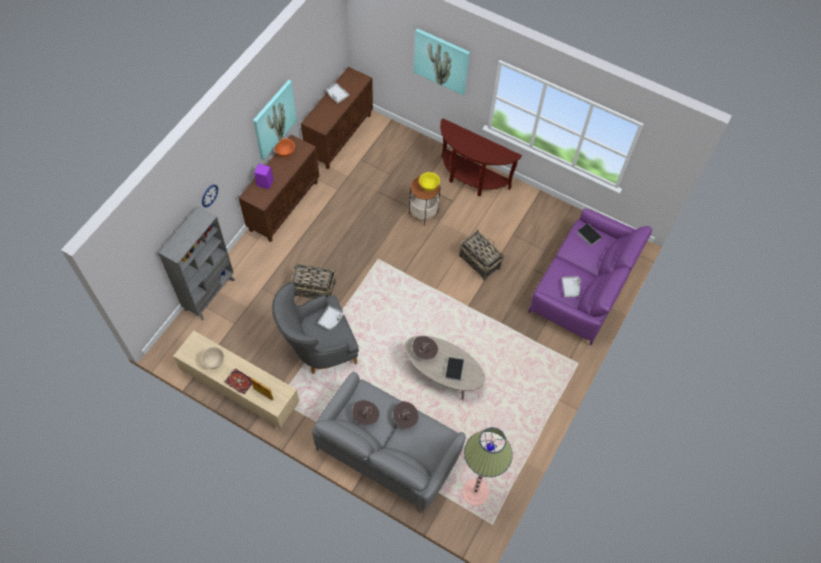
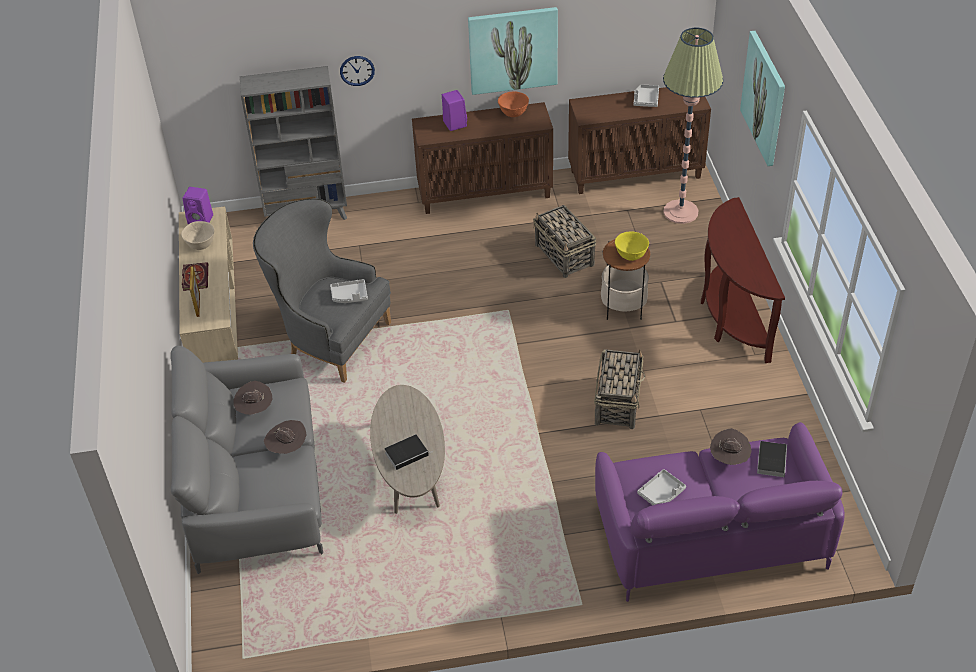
camera: 55 degrees right, 15 degrees down
basket [290,264,335,299] -> basket moved to [533,205,596,278]
brown hat [413,336,438,360] -> brown hat moved to [710,428,751,465]
floor lamp [462,427,513,506] -> floor lamp moved to [663,28,723,224]
none -> purple speaker [183,187,213,224]

